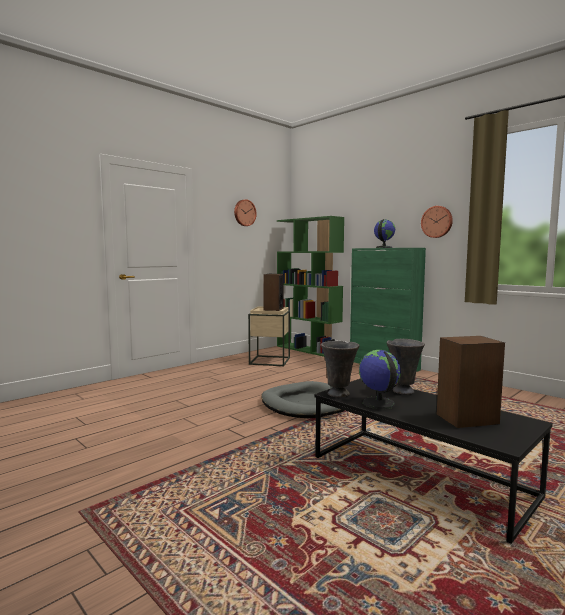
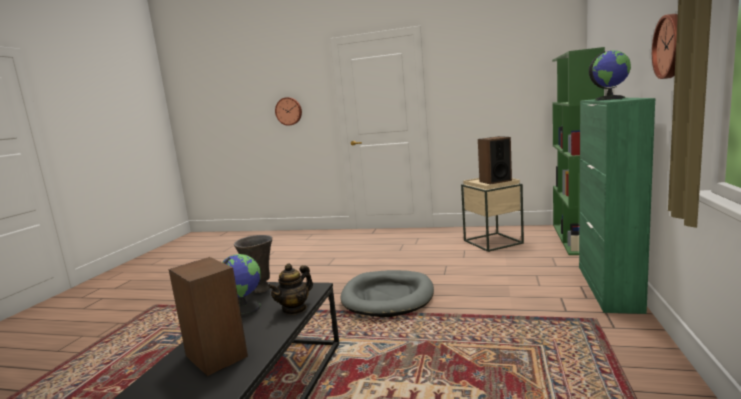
camera: 60 degrees right, 5 degrees up
wall clock [234,199,257,226] -> wall clock moved to [275,97,302,126]
grey vase [387,339,425,395] -> teapot [268,263,313,315]

